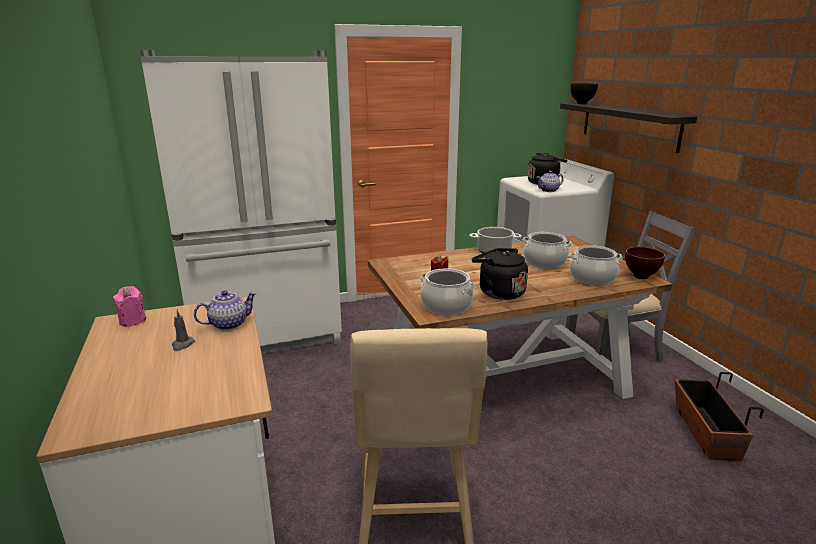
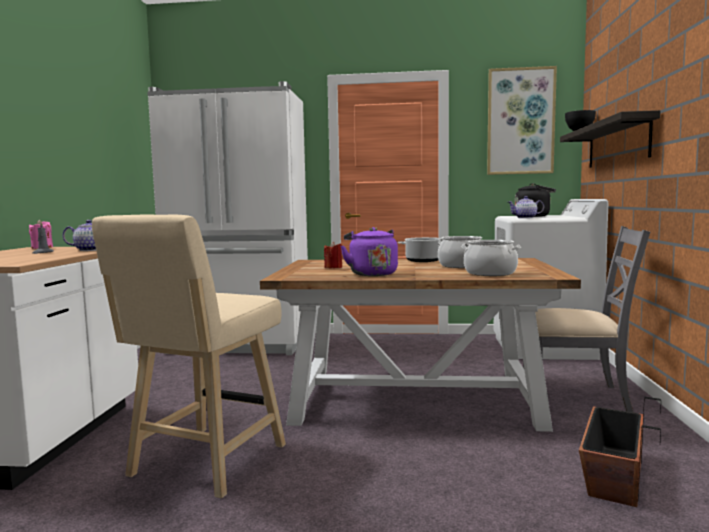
camera: 25 degrees right, 15 degrees down
cooking pot [420,269,476,315] -> none
black kettle [472,248,528,300] -> purple kettle [341,227,398,276]
brown bowl [625,247,665,279] -> none
none -> picture [487,66,557,175]

